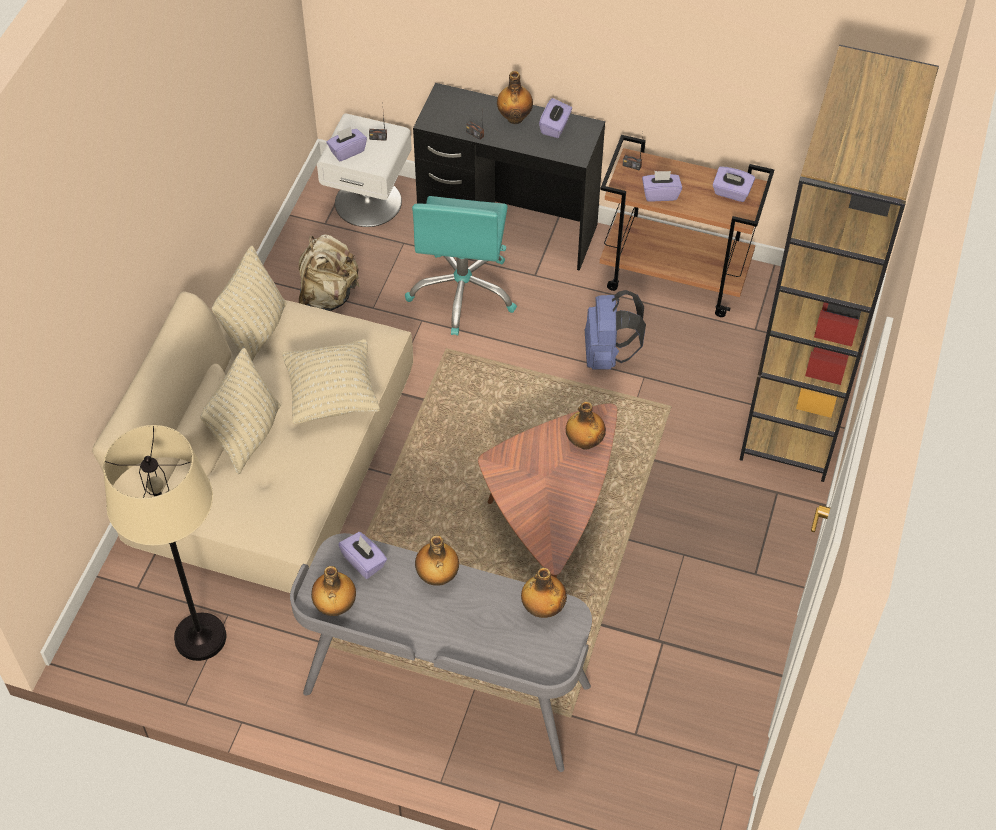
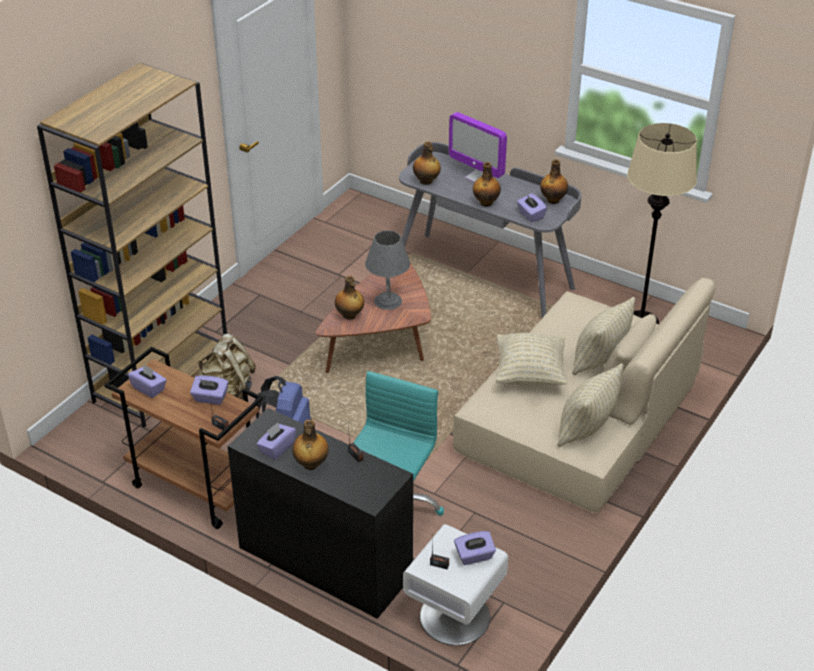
camera: 165 degrees left, 15 degrees down
beige backpack [299,234,360,311] -> beige backpack moved to [197,334,256,400]
none -> grey table lamp [365,230,410,310]
none -> monitor [449,112,507,182]

